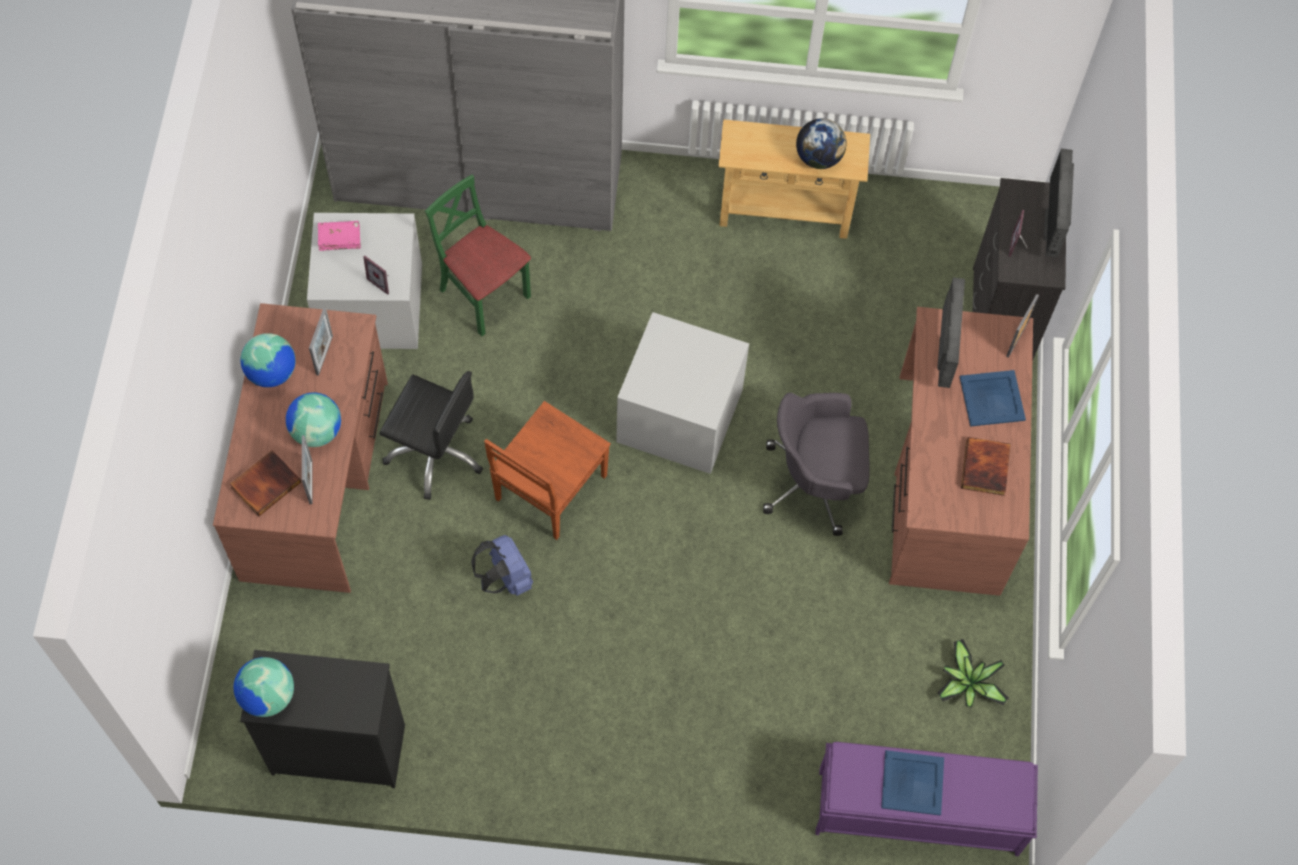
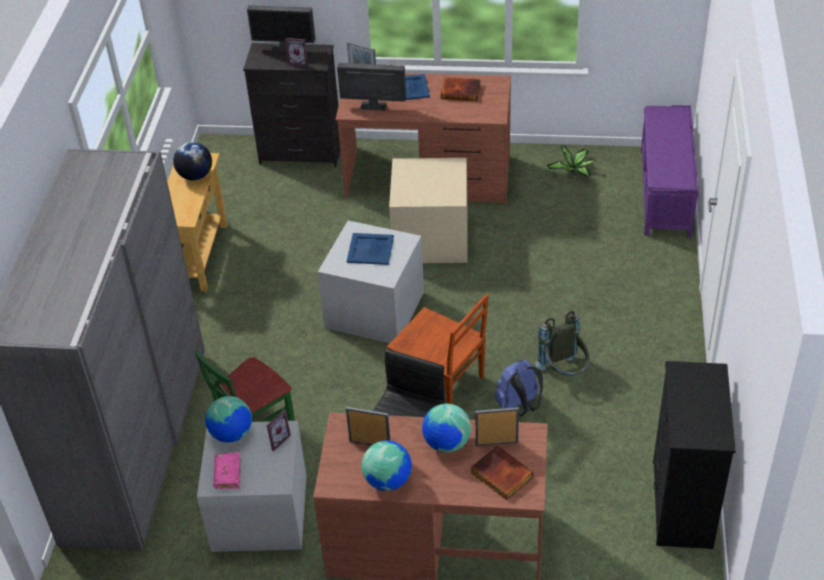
camera: 85 degrees left, 20 degrees down
globe [234,657,294,717] -> globe moved to [205,396,252,443]
grey office chair [763,393,870,536] -> beige storage box [389,158,467,263]
blue tray [881,750,944,816] -> blue tray moved to [347,233,394,265]
none -> grey backpack [535,311,590,376]

